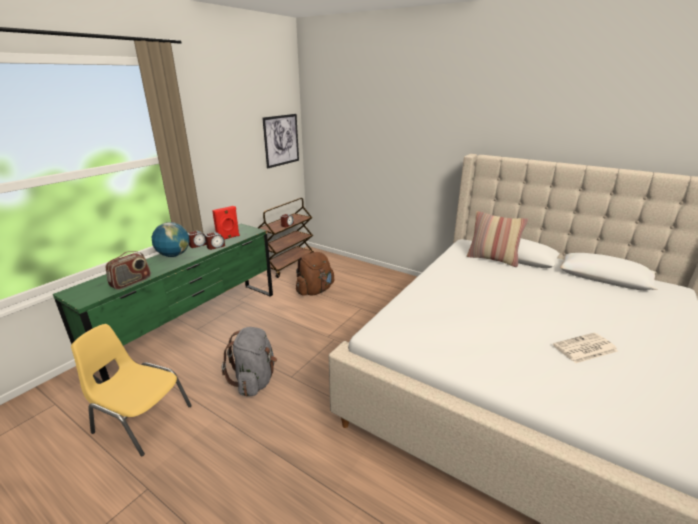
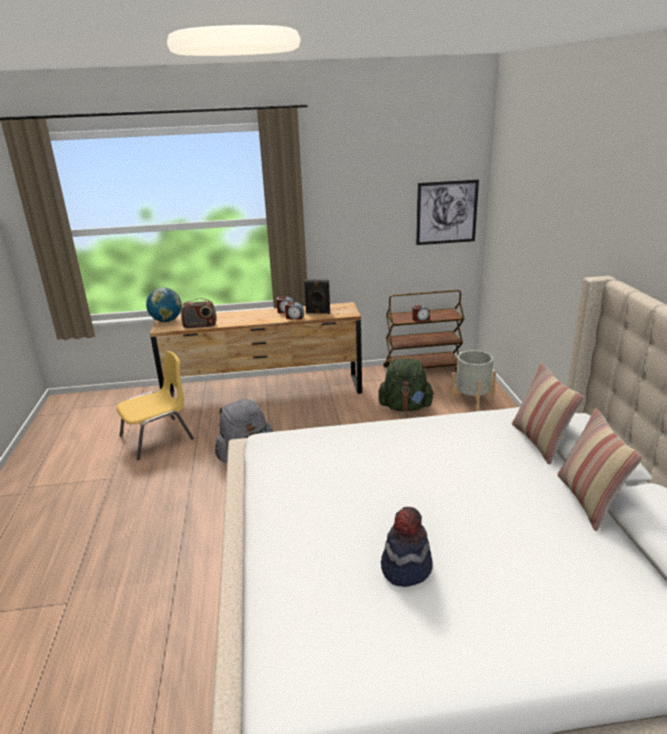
camera: 50 degrees right, 0 degrees up
green dresser [53,224,273,384] -> brown dresser [150,302,362,397]
yellow chair [71,324,192,456] -> yellow chair turned 75 degrees clockwise [117,351,194,460]
globe [151,222,189,257] -> globe moved to [146,287,182,322]
red speaker [212,206,240,240] -> black speaker [304,280,330,314]
brown backpack [296,252,334,296] -> green backpack [378,359,435,411]
newspaper [553,333,618,363] -> hat [381,507,433,587]
none -> grey planter [451,350,496,411]
none -> pillow [557,408,642,531]

